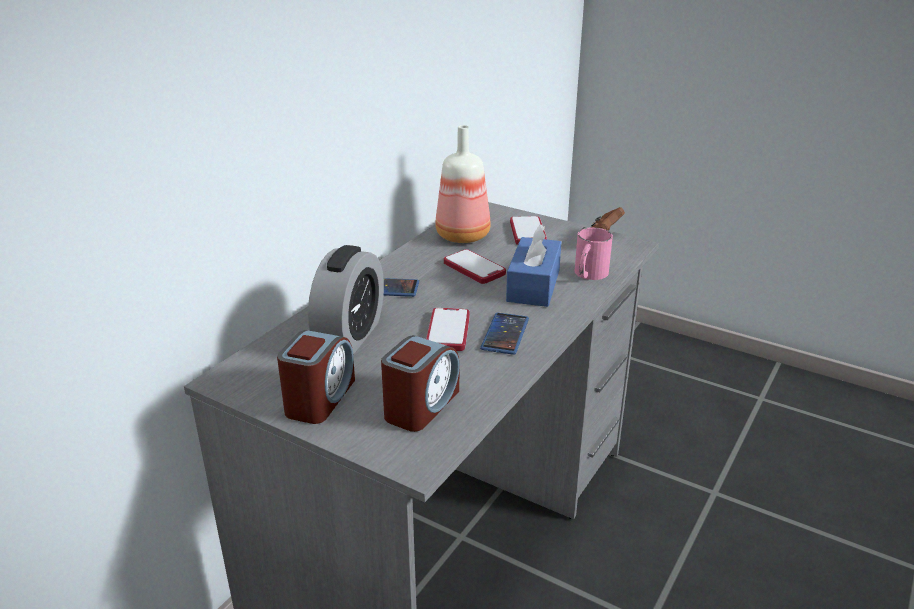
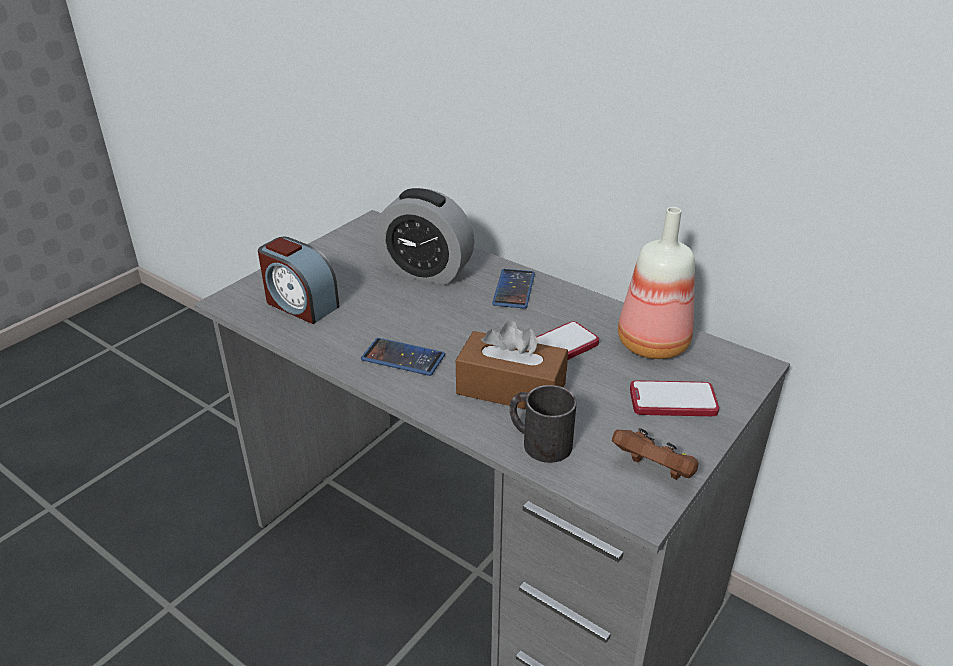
camera: 95 degrees right, 5 degrees up
alarm clock [277,330,355,424] -> none
phone [426,308,470,351] -> none
blue tissue box [506,224,561,307] -> brown tissue box [456,321,568,409]
pink mug [575,227,613,280] -> black mug [509,385,577,463]

